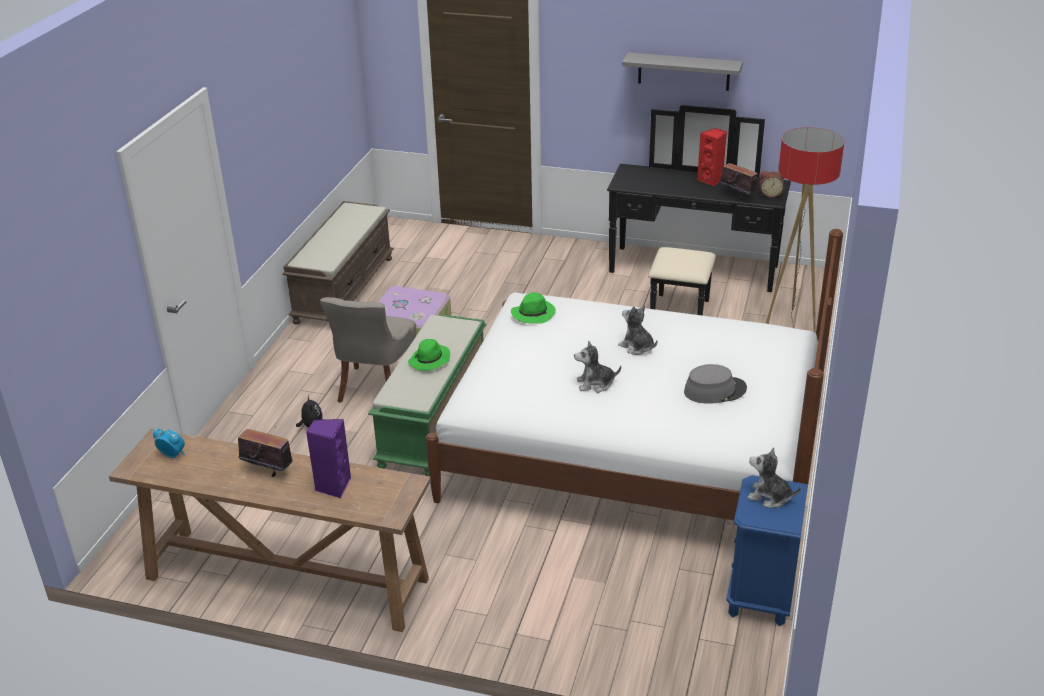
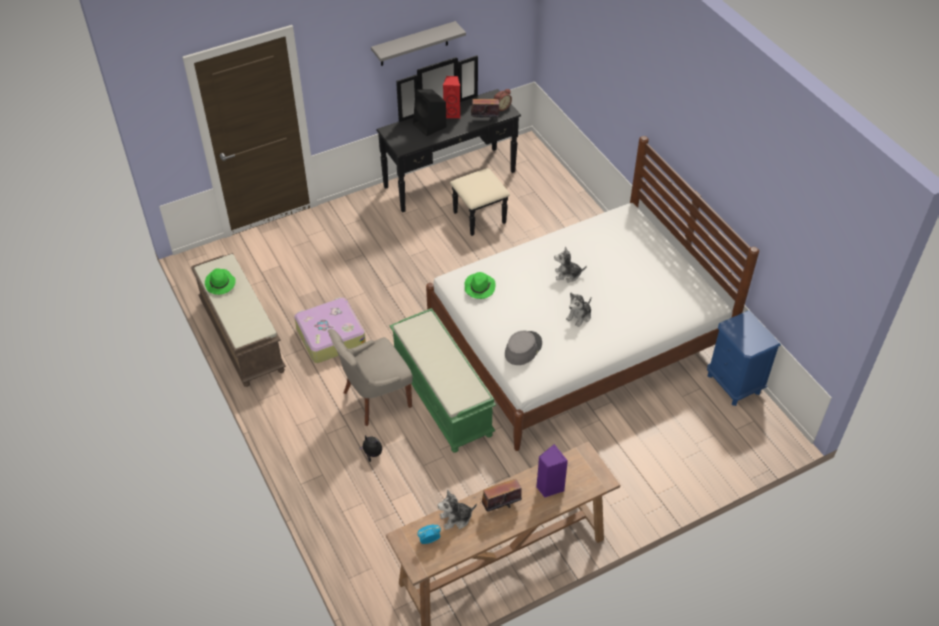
camera: 45 degrees left, 15 degrees up
grey chair [320,297,417,403] -> grey chair turned 90 degrees clockwise [328,329,413,426]
green hat [408,339,450,371] -> green hat moved to [205,268,236,295]
grey hat [684,364,747,404] -> grey hat moved to [505,331,542,365]
plush toy [747,447,801,508] -> plush toy moved to [438,489,477,530]
floor lamp [766,127,844,333] -> none
none -> black speaker [413,89,446,136]

